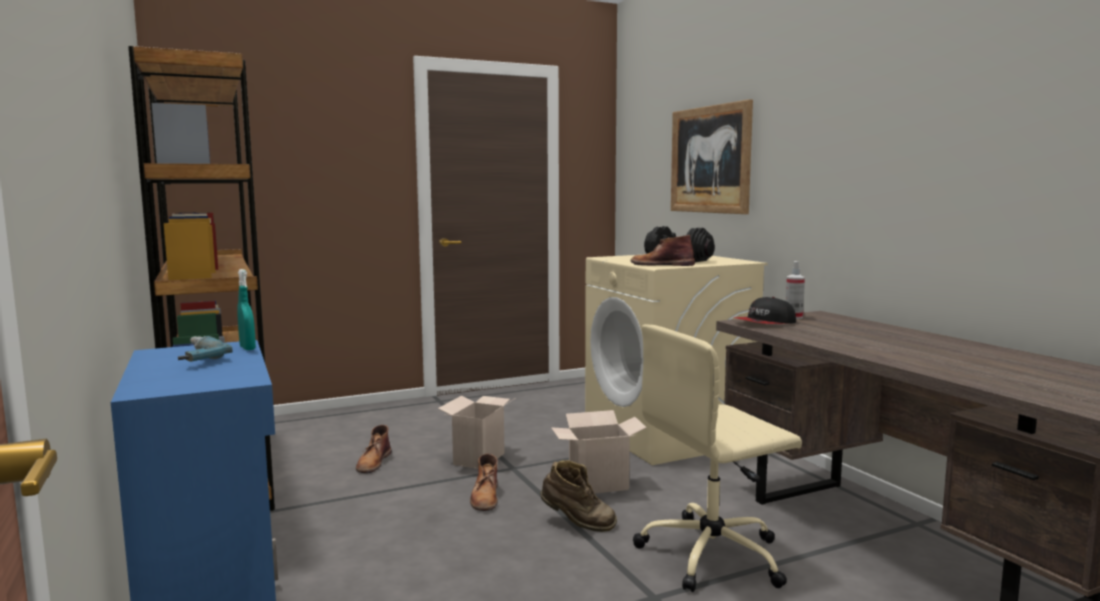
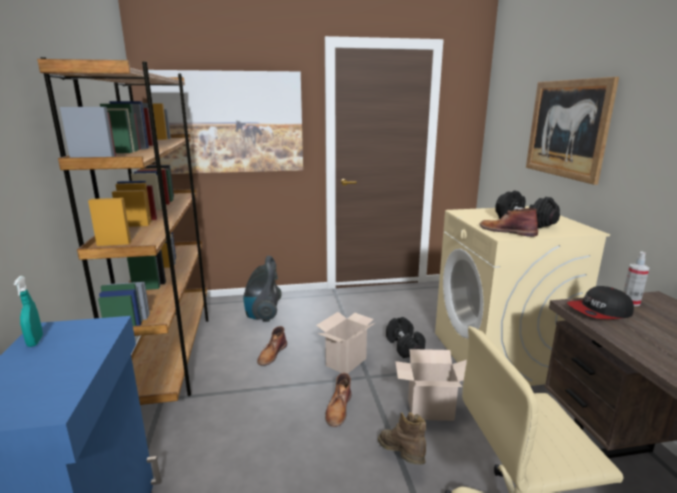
camera: 15 degrees right, 10 degrees up
power drill [178,336,232,362] -> none
turquoise spray bottle [237,269,256,350] -> turquoise spray bottle moved to [13,276,43,347]
brown boot [540,460,617,532] -> brown boot turned 150 degrees counterclockwise [378,412,426,465]
none -> picture [148,70,303,174]
none -> vacuum cleaner [243,256,282,322]
none -> black dumbbell [386,317,426,358]

